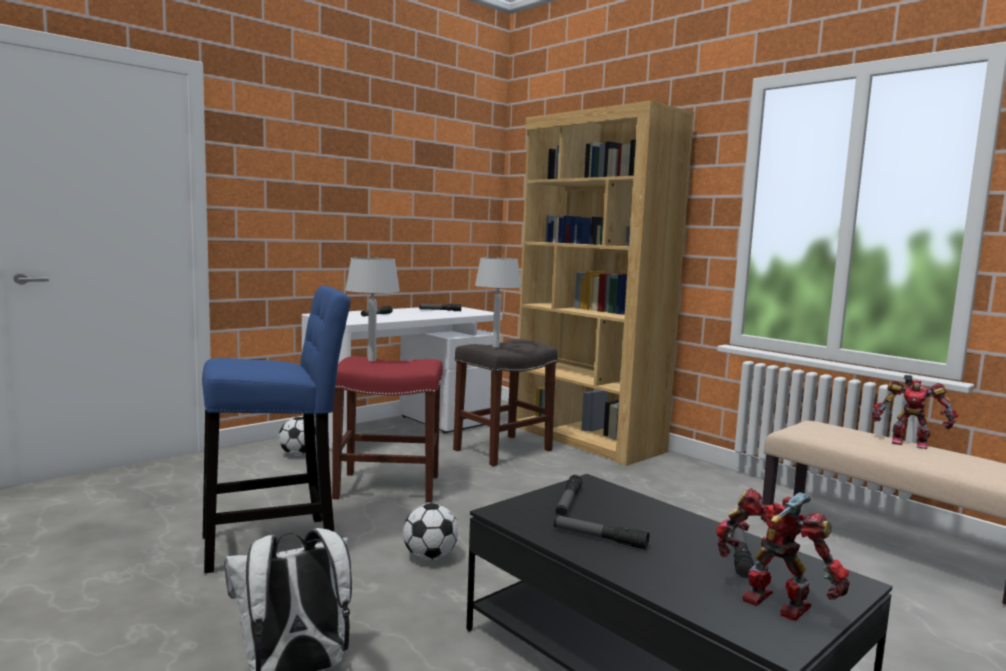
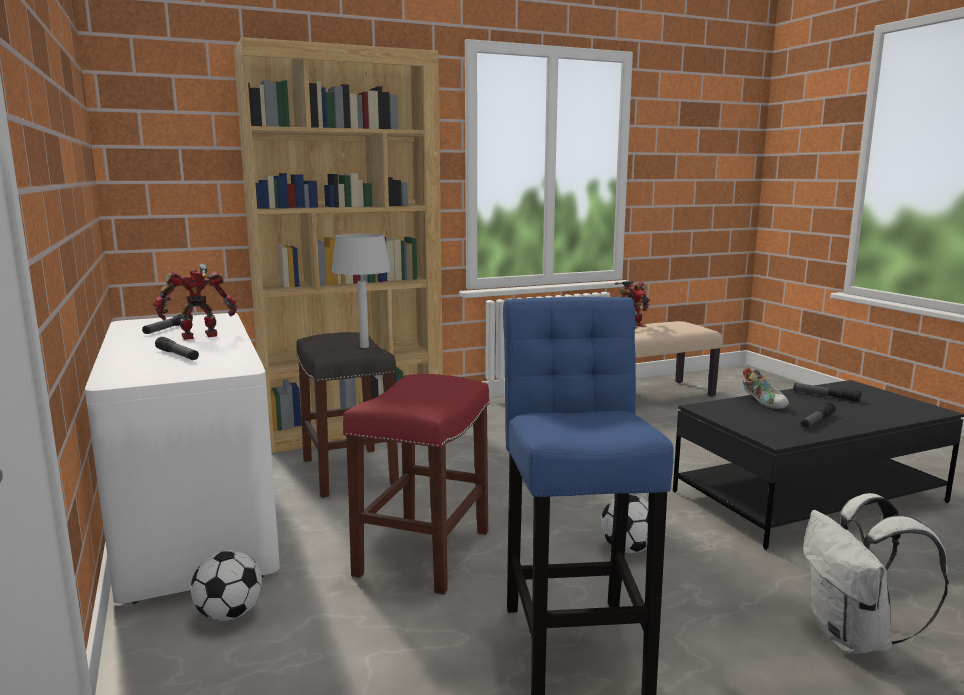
camera: 70 degrees left, 5 degrees up
grey table lamp [345,257,400,361] -> none
flashlight [556,475,583,516] -> none
toy robot [716,488,850,621] -> toy robot moved to [153,263,237,340]
none -> shoe [743,368,789,409]

